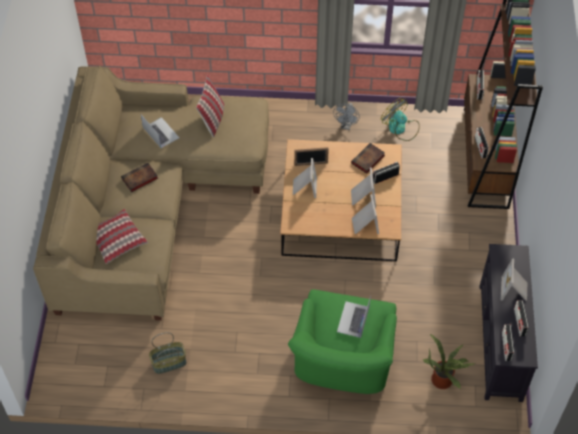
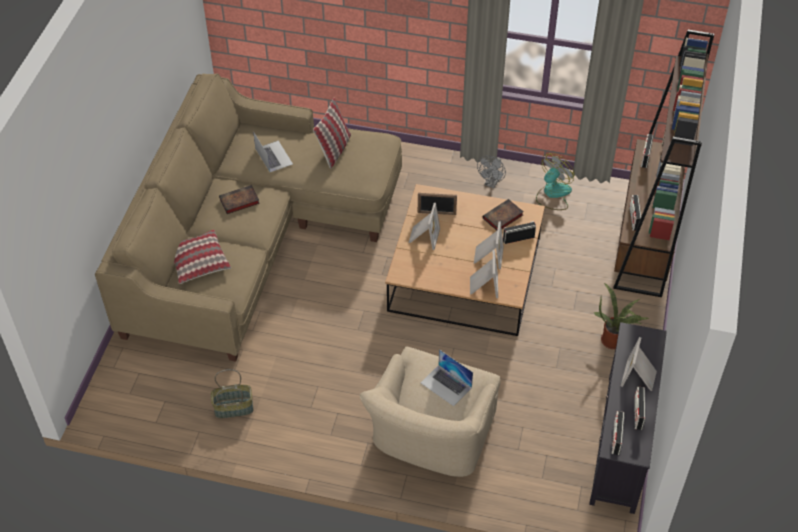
camera: 10 degrees right, 5 degrees down
green armchair [288,289,397,394] -> beige armchair [360,347,501,477]
laptop [337,295,371,338] -> laptop turned 75 degrees counterclockwise [421,349,473,406]
fan [381,98,420,141] -> fan turned 75 degrees clockwise [536,153,574,210]
potted plant [423,334,475,389] -> potted plant moved to [594,283,649,349]

